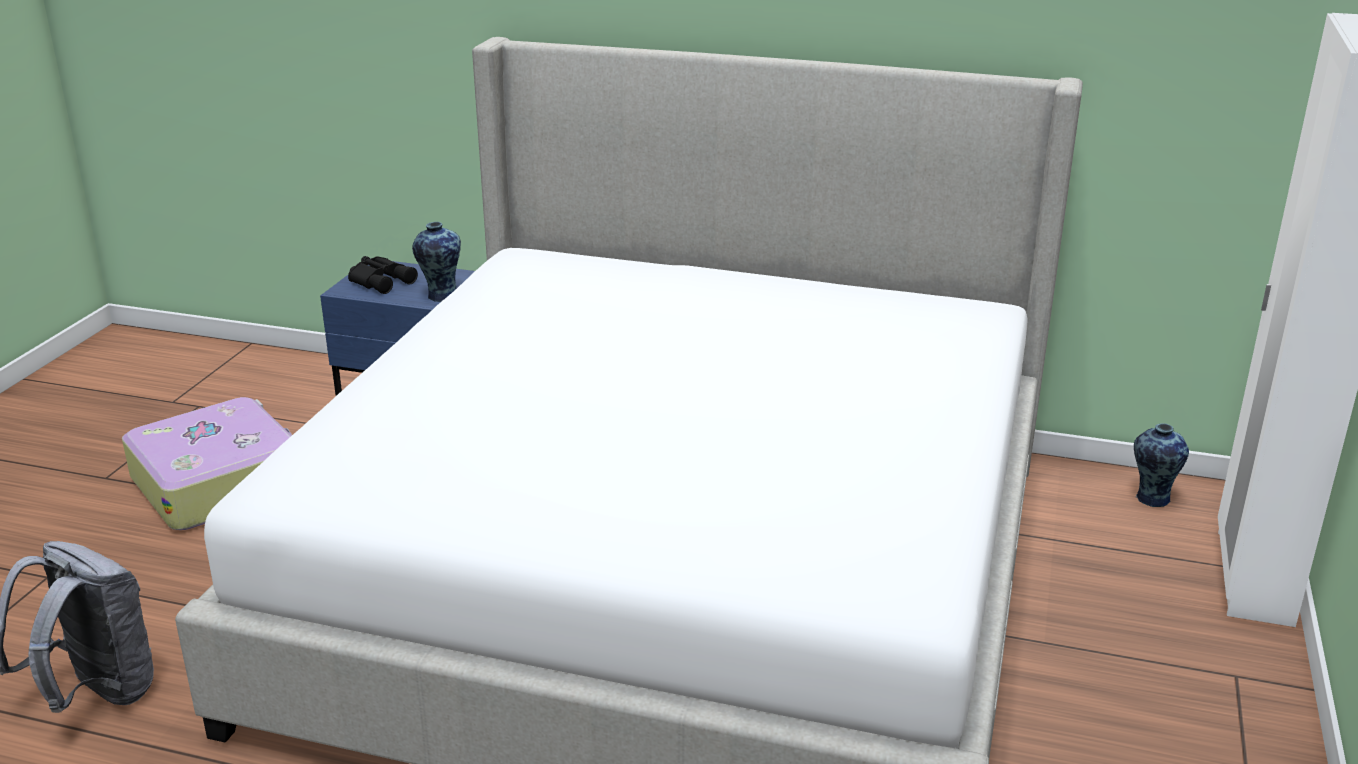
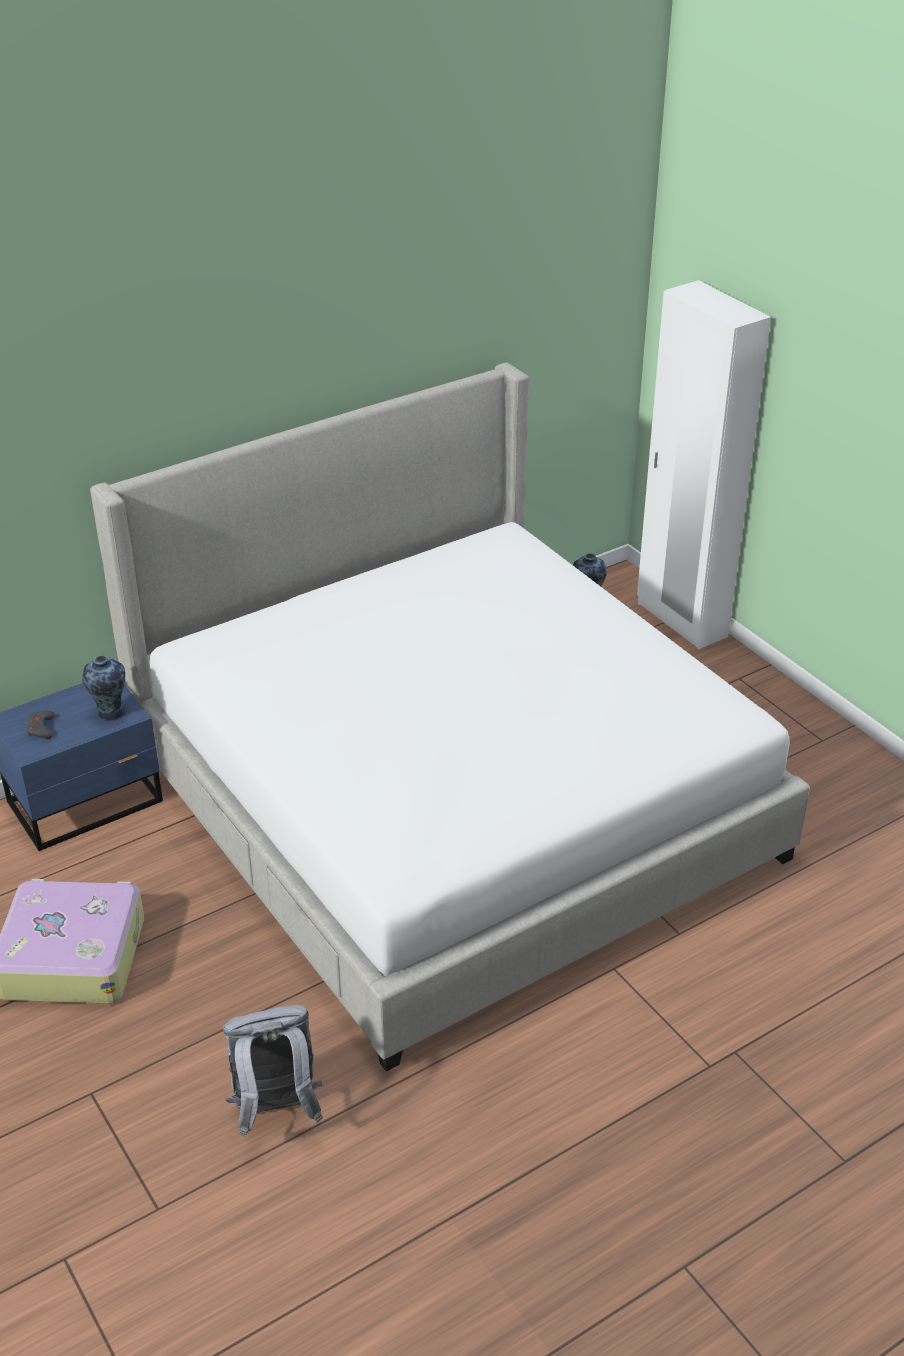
camera: 50 degrees left, 10 degrees up
black binoculars [348,256,418,294] -> grey game controller [27,710,55,739]

